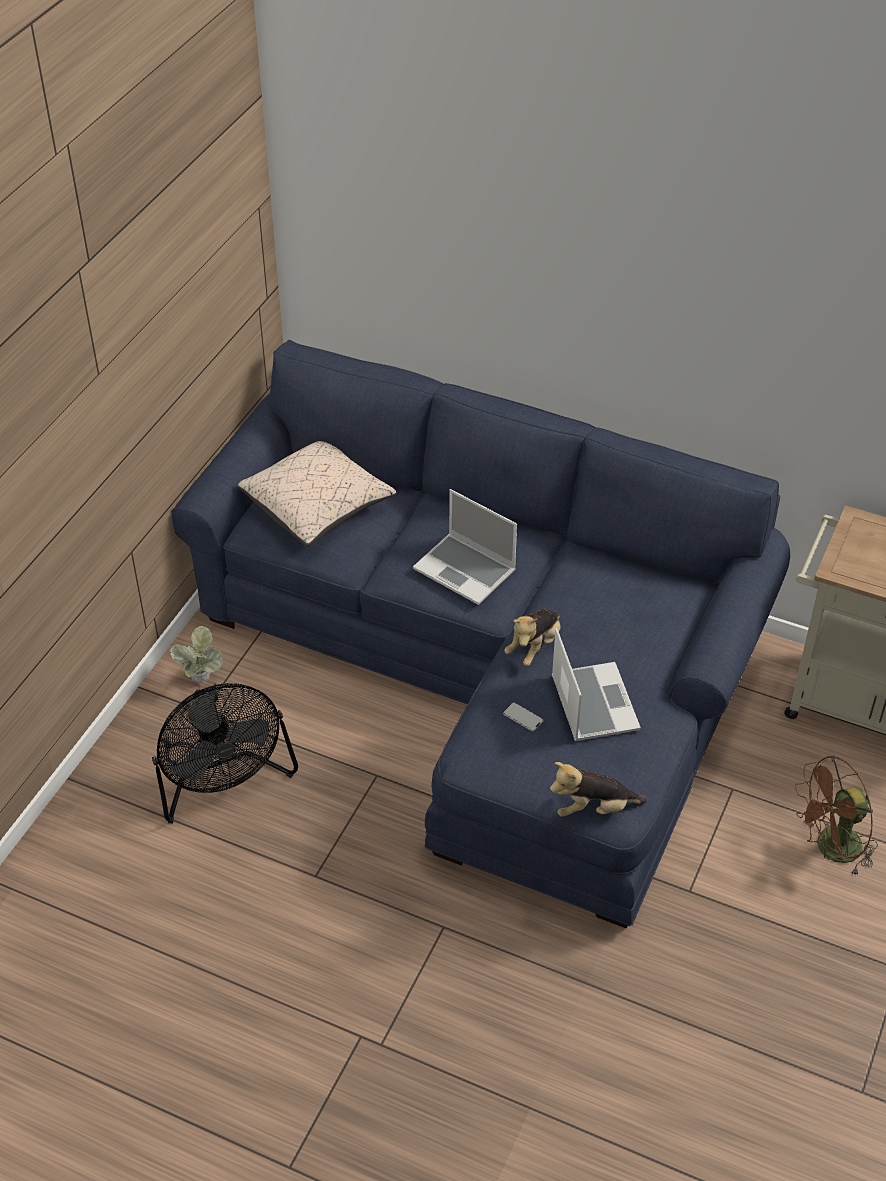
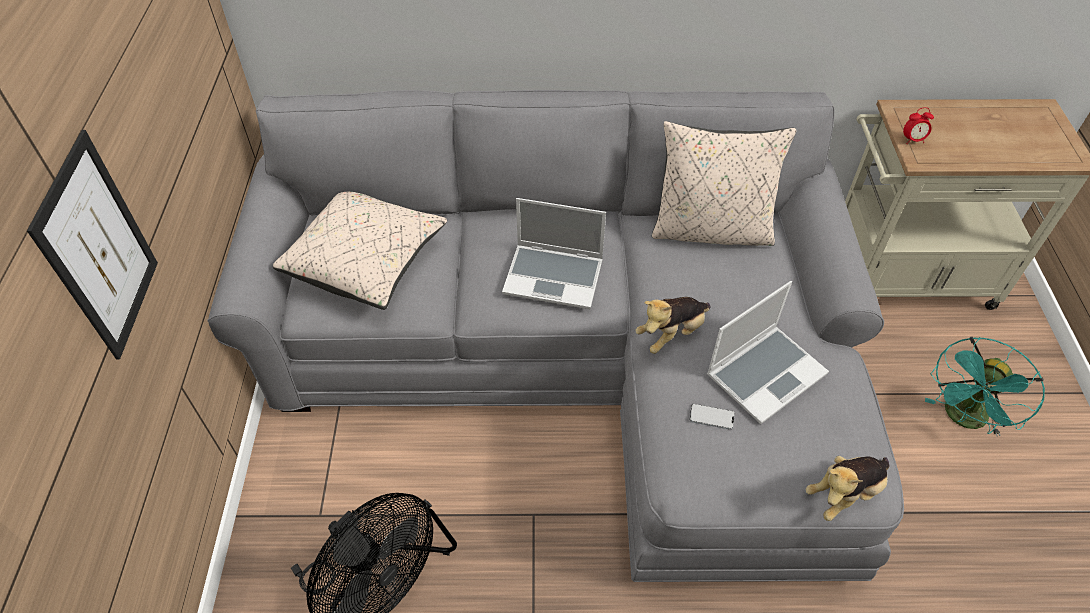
camera: 25 degrees left, 5 degrees up
potted plant [169,626,223,682] -> none
blue sofa [171,340,790,928] -> grey sofa [207,90,904,582]
plush toy [504,609,561,666] -> plush toy turned 45 degrees clockwise [636,297,711,354]
laptop [552,628,641,741] -> laptop turned 90 degrees clockwise [707,281,829,424]
brown fan [795,755,878,875] -> turquoise fan [925,337,1045,436]
none -> picture [27,130,158,360]
none -> beige pillow [652,121,796,246]
none -> alarm clock [903,107,934,144]

